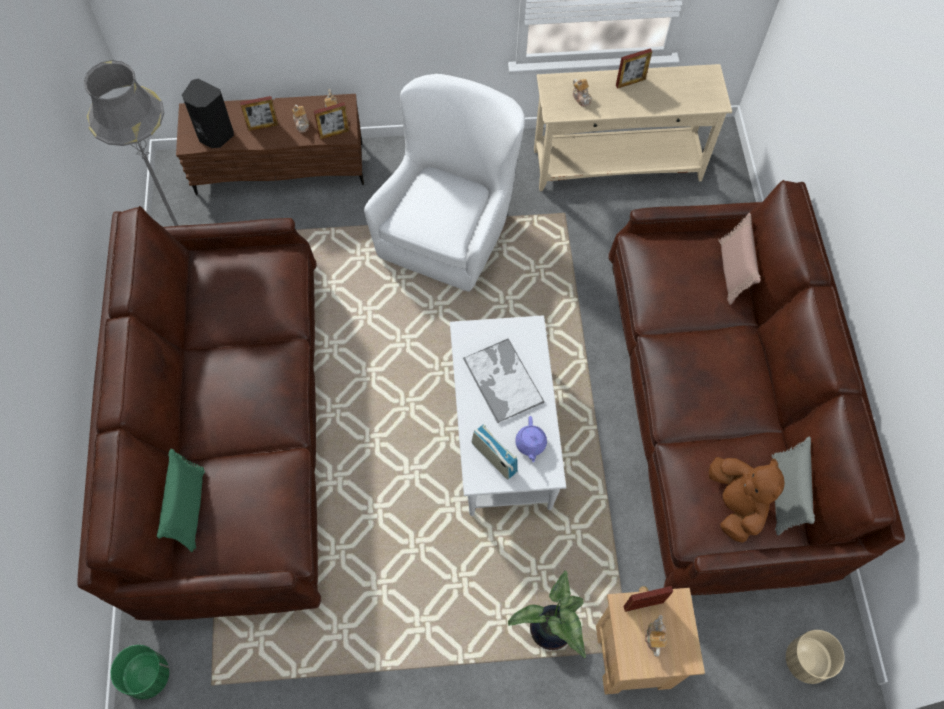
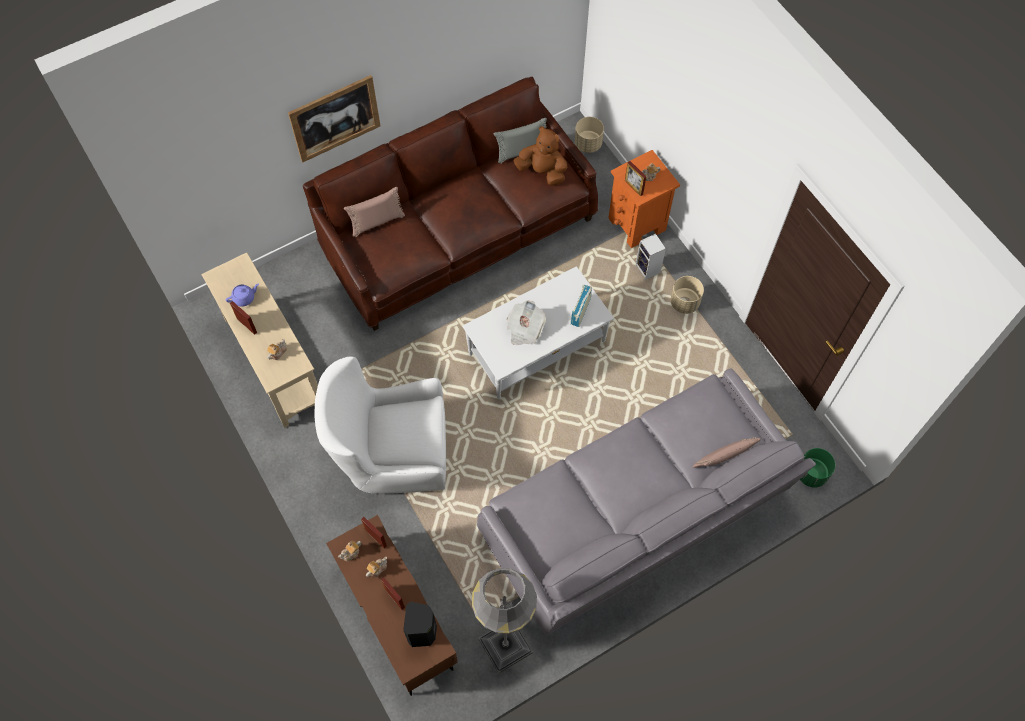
camera: 115 degrees left, 0 degrees up
brown sofa [77,206,321,620] -> grey sofa [477,369,816,636]
green pillow [157,449,205,552] -> beige pillow [693,437,761,468]
tray [463,339,544,423] -> newspaper [507,300,546,345]
potted plant [508,570,586,658] -> speaker [636,234,666,280]
purple teapot [515,416,547,462] -> purple teapot moved to [226,284,259,307]
beige nightstand [596,586,705,695] -> orange nightstand [608,150,680,248]
brown plush toy [709,457,785,543] -> brown plush toy turned 60 degrees clockwise [513,126,567,186]
none -> picture [288,75,380,163]
none -> beige planter [671,276,704,314]

